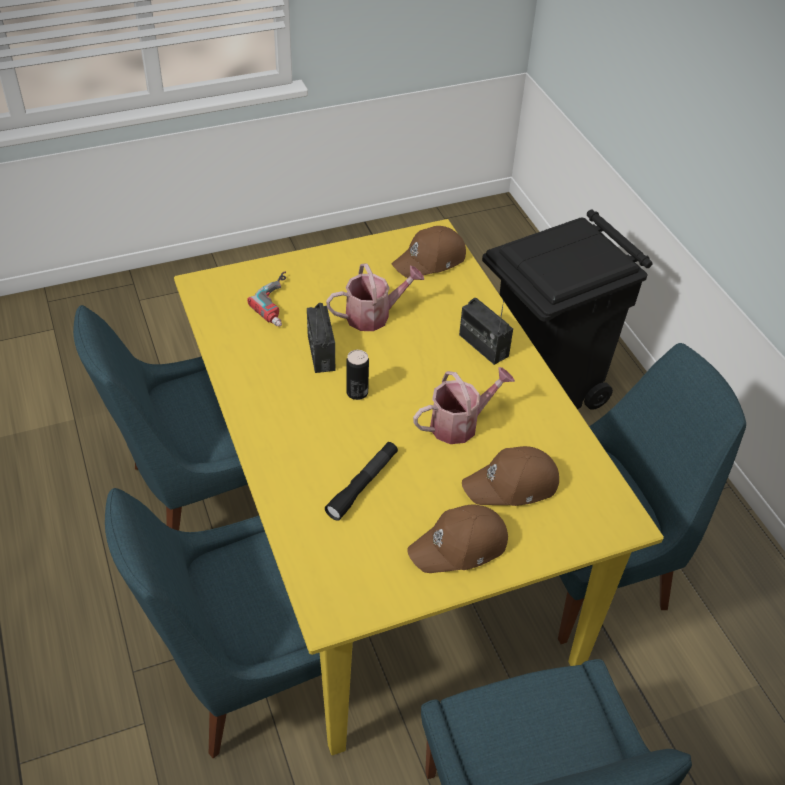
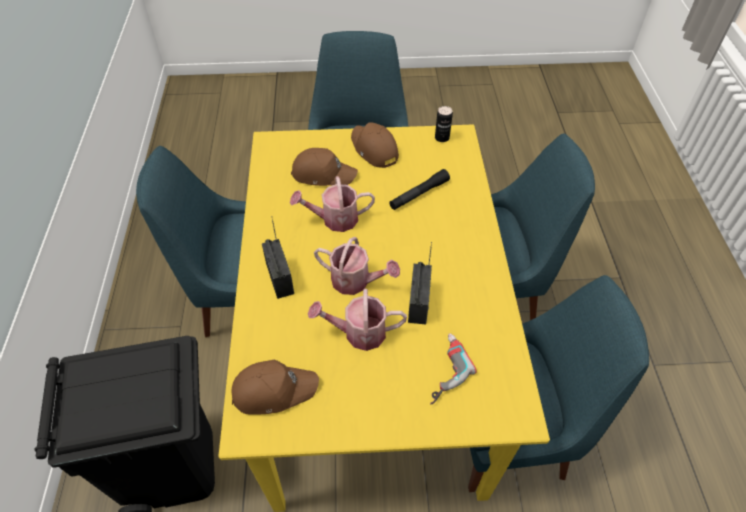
camera: 160 degrees left, 5 degrees up
can [346,350,369,400] -> can moved to [435,106,453,142]
brown cap [407,505,508,573] -> brown cap turned 120 degrees counterclockwise [351,122,399,168]
none -> watering can [314,237,400,295]

